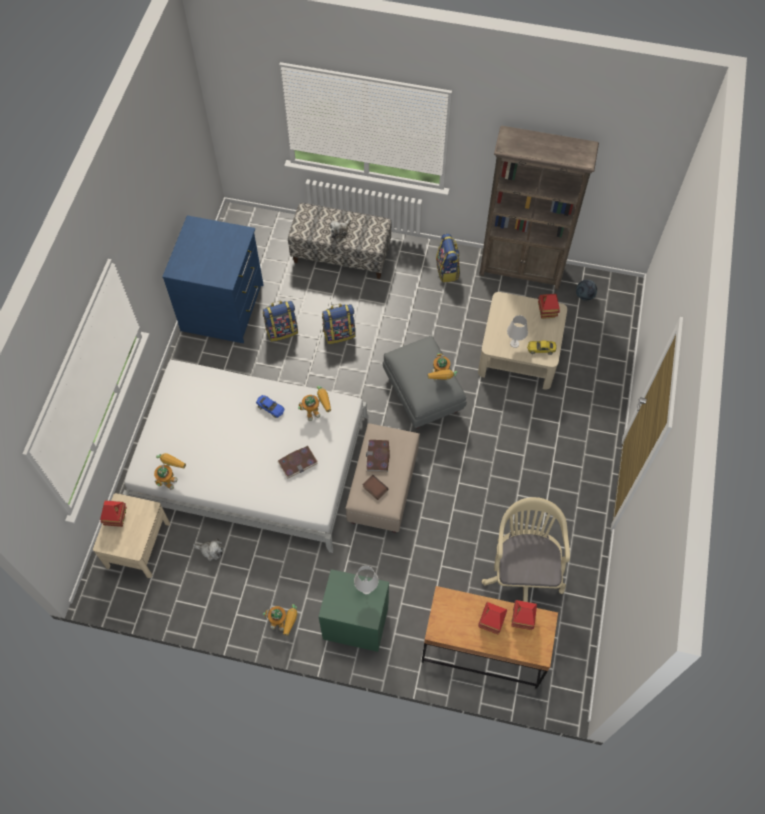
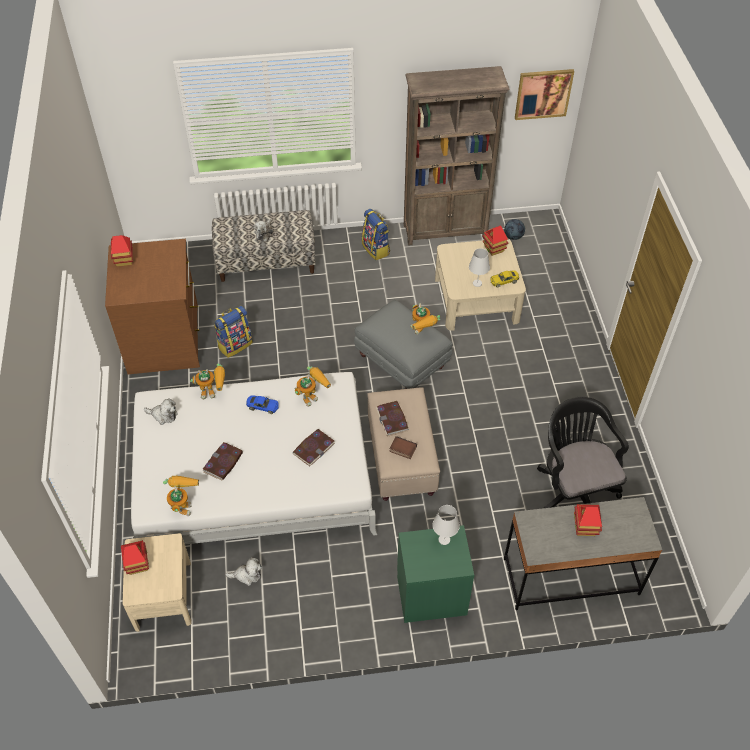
camera: 20 degrees left, 10 degrees down
blue dresser [162,215,263,343] -> brown dresser [105,239,200,374]
toy robot [263,604,298,636] -> toy robot moved to [190,363,225,399]
backpack [322,304,356,344] -> none
brown desk [421,586,558,689] -> grey desk [504,497,662,610]
beige office chair [482,497,570,602] -> black office chair [537,397,629,508]
toy house [512,600,537,630] -> toy house moved to [111,235,133,267]
none -> plush toy [144,398,178,425]
none -> book [203,442,243,481]
none -> picture [515,69,574,120]

